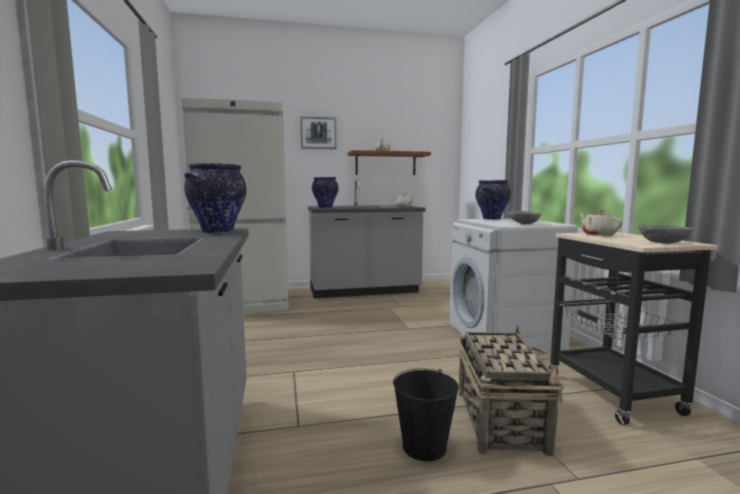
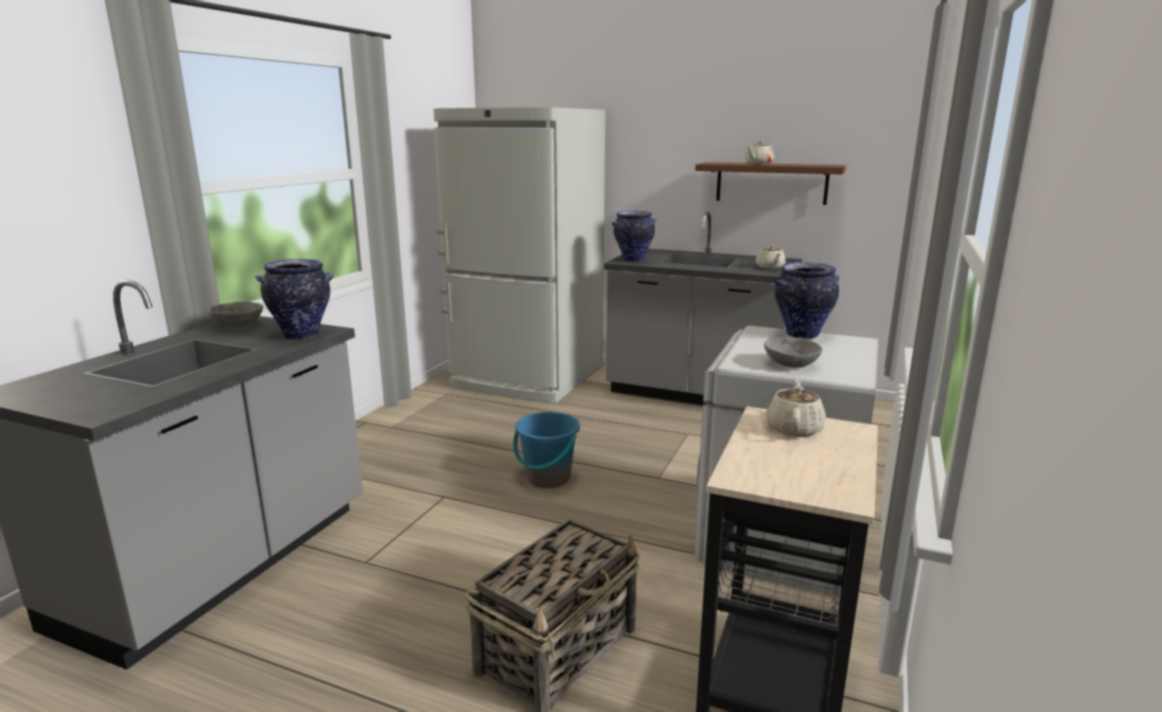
camera: 35 degrees right, 10 degrees up
picture [300,116,337,149] -> none
black bucket [393,368,459,461] -> none
grey bowl [638,224,694,244] -> grey bowl moved to [209,302,263,326]
none -> blue bucket [513,412,580,488]

